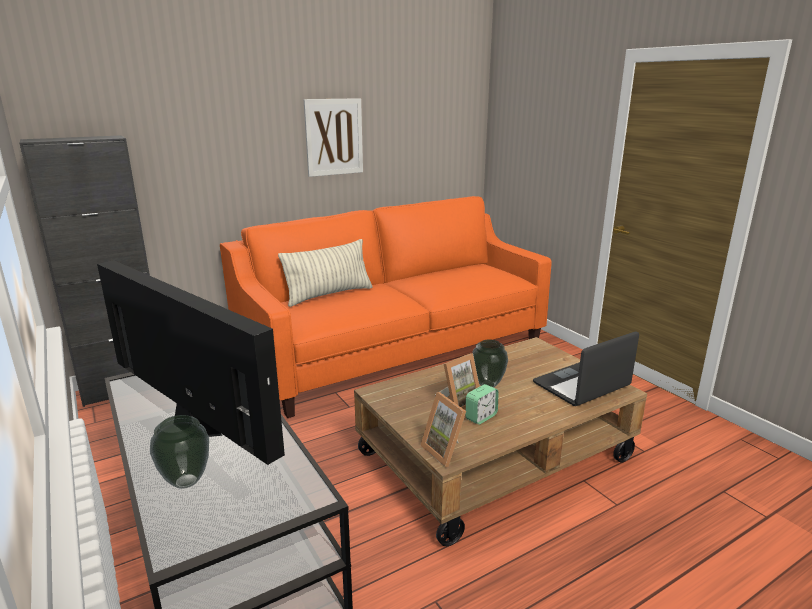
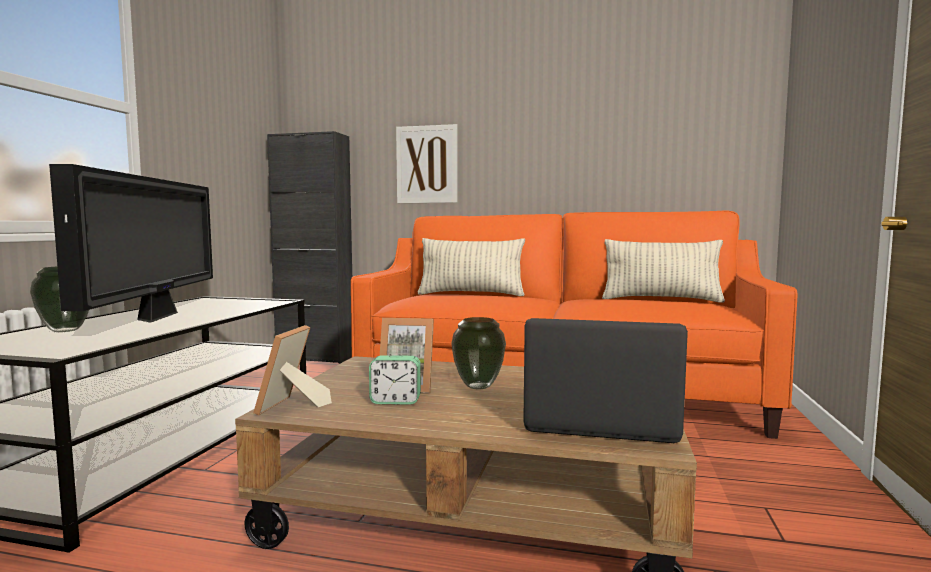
camera: 45 degrees right, 15 degrees down
picture [304,98,363,177] -> picture moved to [396,124,458,203]
none -> pillow [602,239,725,303]

